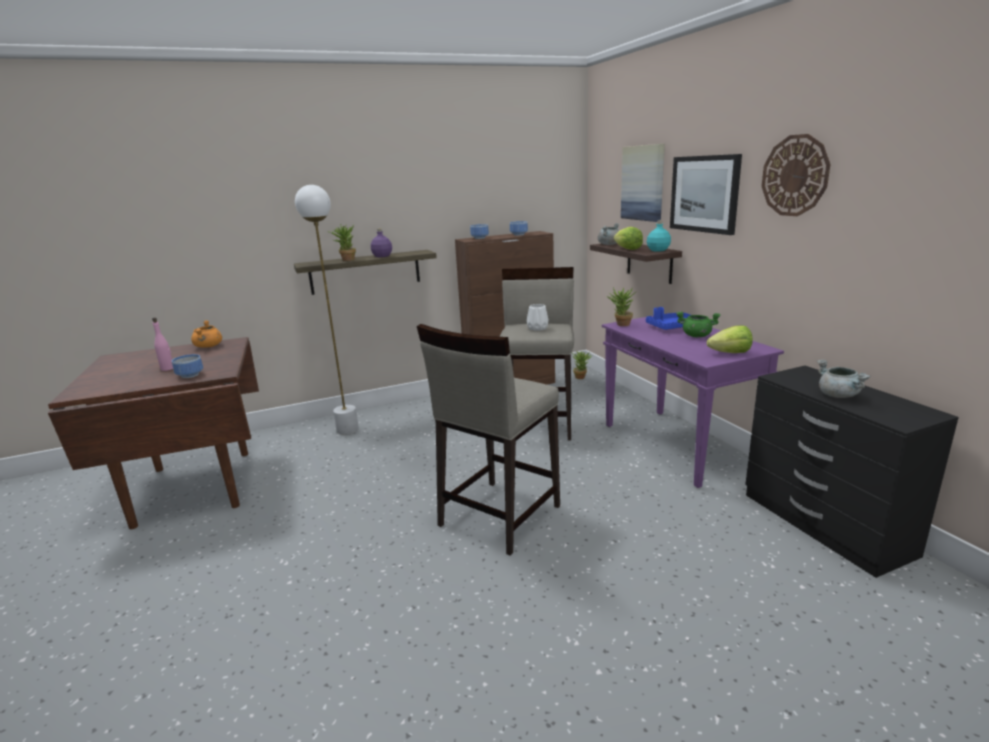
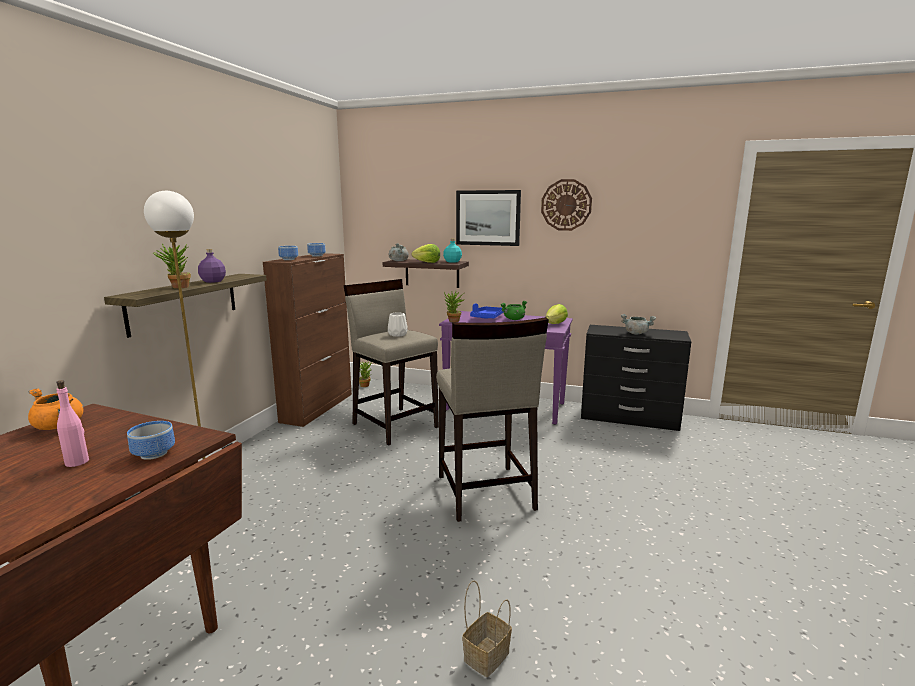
camera: 50 degrees left, 5 degrees down
picture [621,144,665,222] -> none
none -> basket [462,580,512,677]

